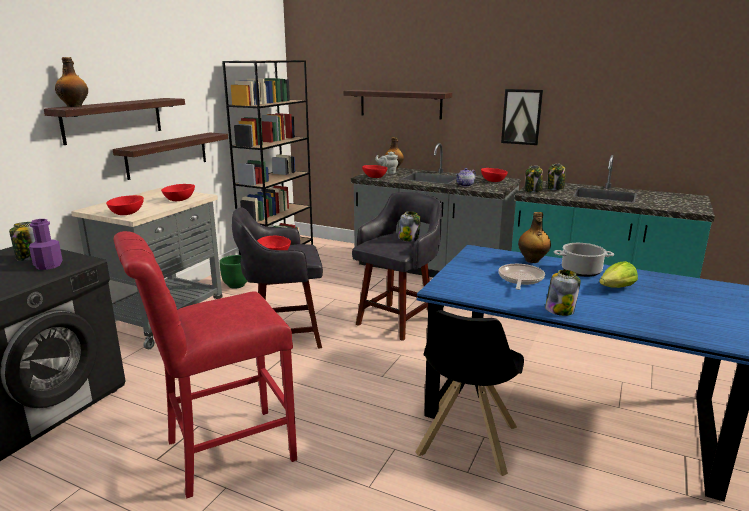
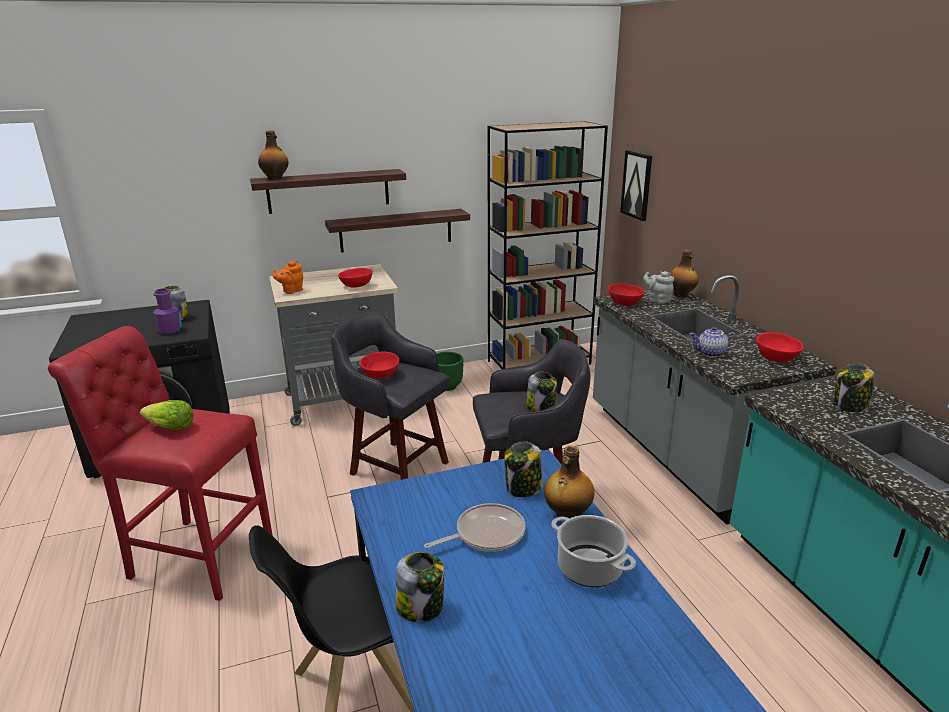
camera: 45 degrees right, 5 degrees up
red bowl [106,195,144,215] -> orange teapot [273,260,303,294]
shelf [344,90,452,119] -> none
picture [501,89,543,145] -> picture moved to [620,150,652,221]
jar [525,166,543,193] -> jar moved to [504,441,543,497]
lettuce [599,261,638,288] -> lettuce moved to [140,400,194,430]

